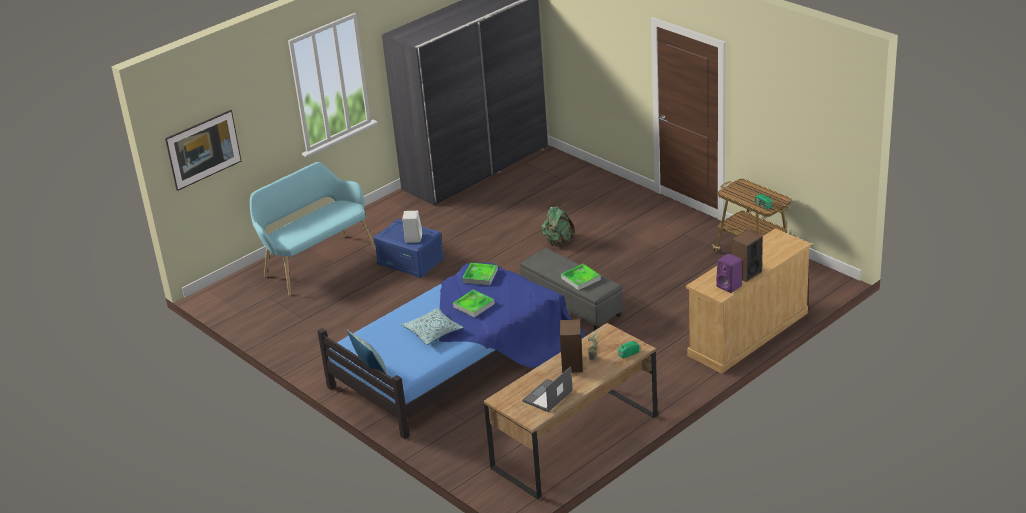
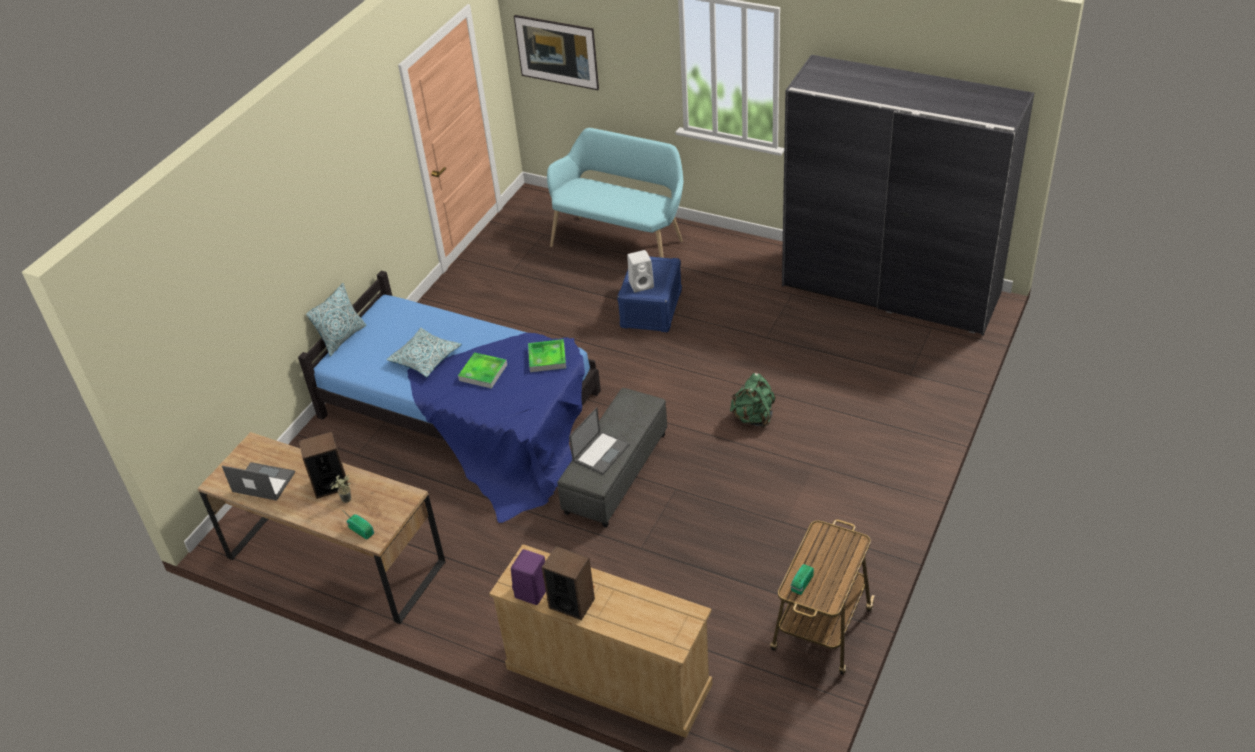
camera: 70 degrees right, 10 degrees up
tray [561,264,601,290] -> laptop [569,407,630,475]

